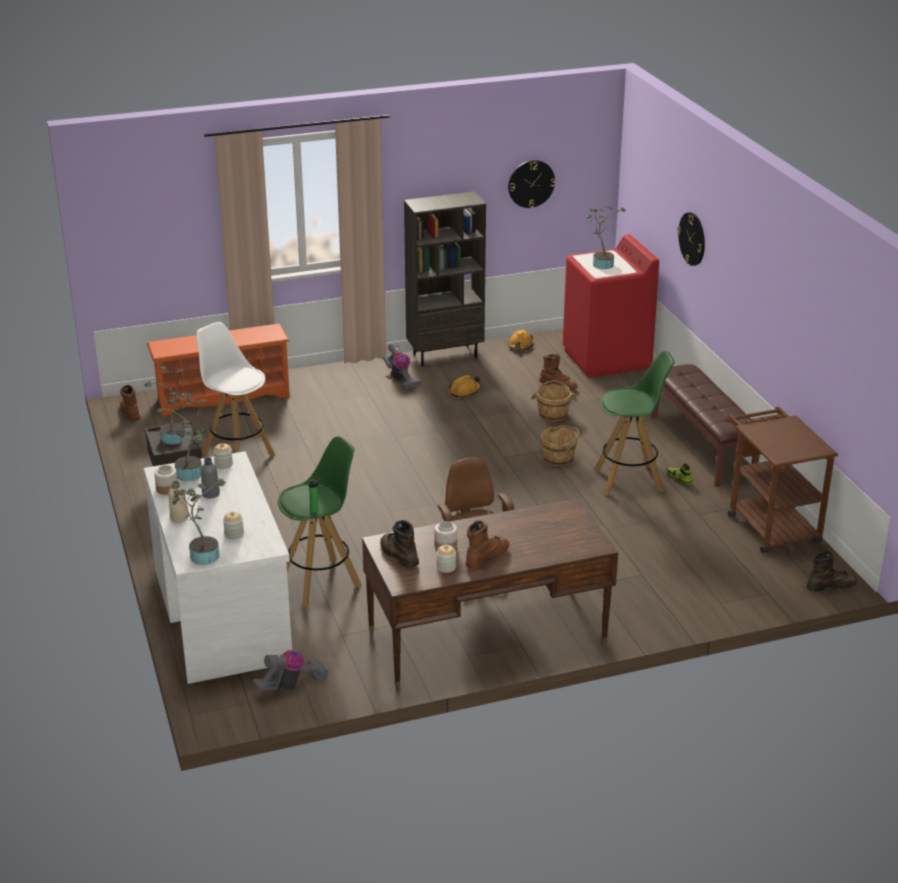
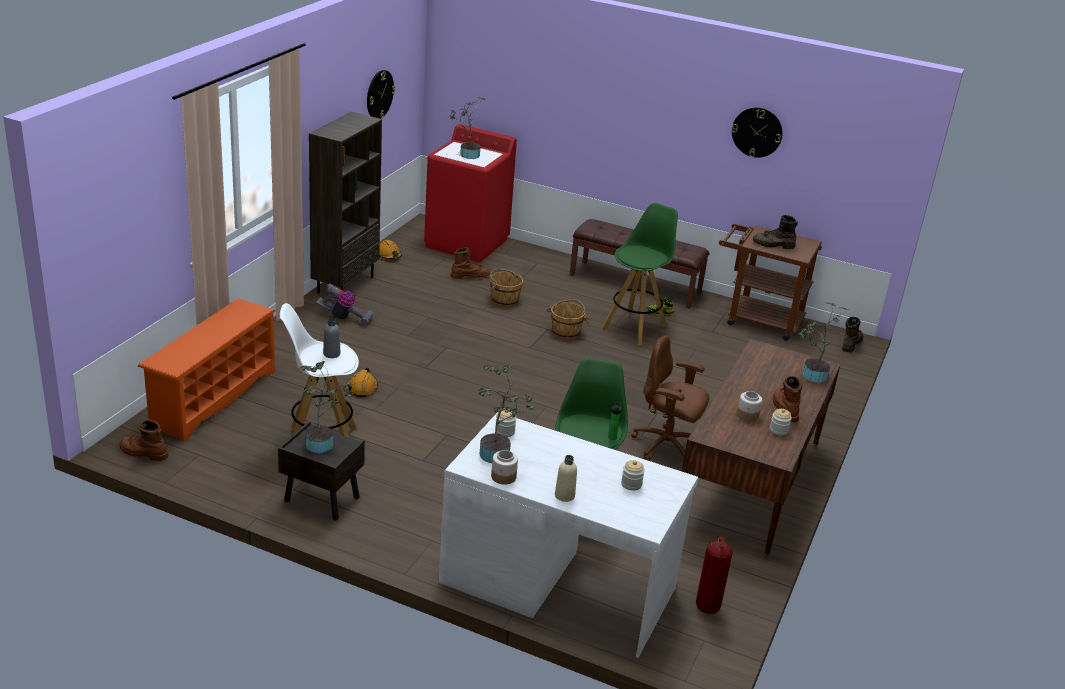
camera: 50 degrees left, 0 degrees up
potted plant [172,479,226,565] -> potted plant moved to [798,302,849,383]
grey bottle [201,457,220,498] -> grey bottle moved to [323,318,340,358]
vacuum cleaner [252,650,329,691] -> fire extinguisher [696,535,733,614]
brown boot [380,520,419,568] -> brown boot moved to [753,215,798,249]
orange hard hat [449,375,481,397] -> orange hard hat moved to [348,367,378,397]
wall clock [677,212,705,266] -> wall clock moved to [732,107,783,158]

